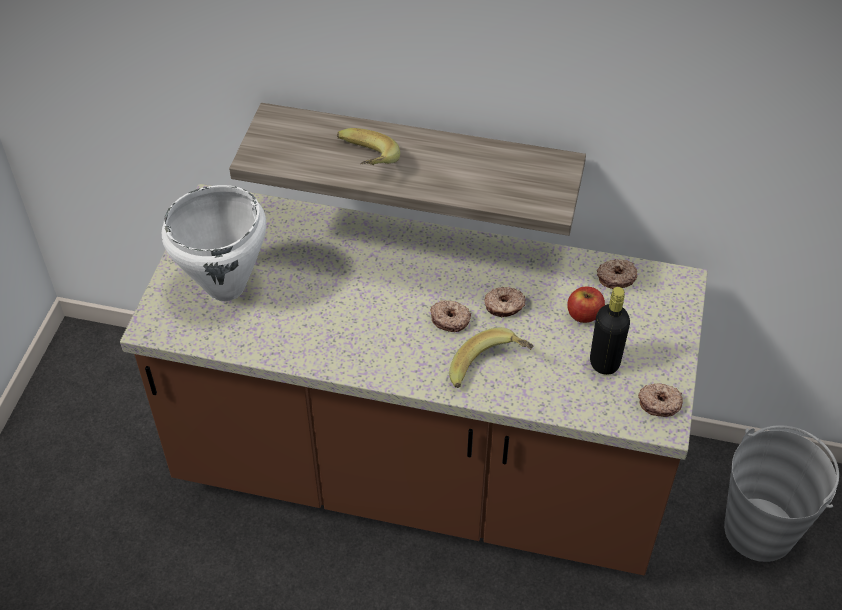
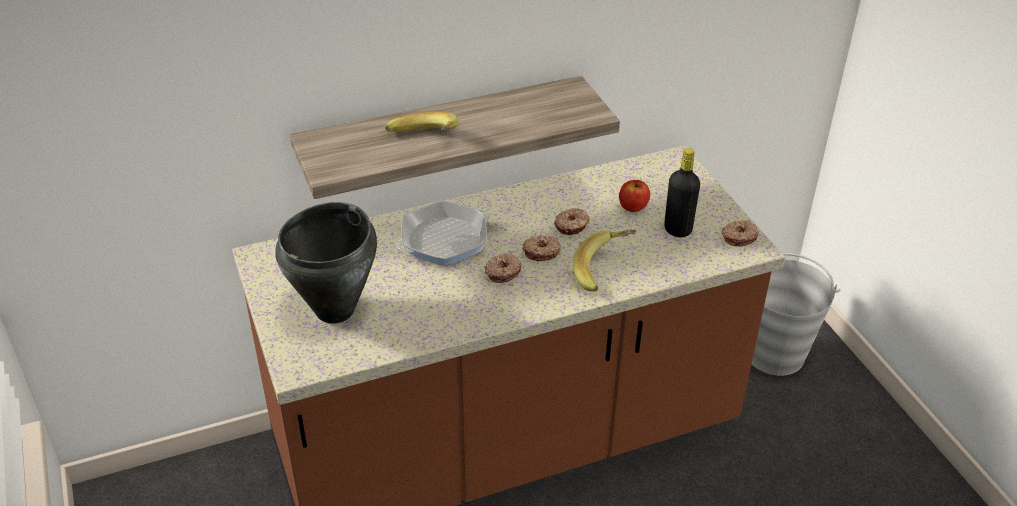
camera: 35 degrees left, 10 degrees down
white cooking pot [162,185,266,301] -> black cooking pot [275,202,377,324]
donut [597,259,637,289] -> donut moved to [485,253,522,283]
none -> frying pan [396,200,490,266]

